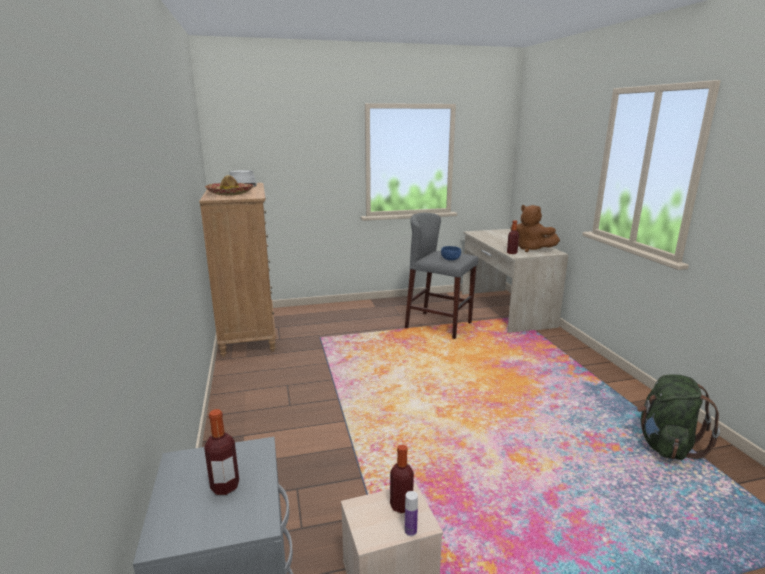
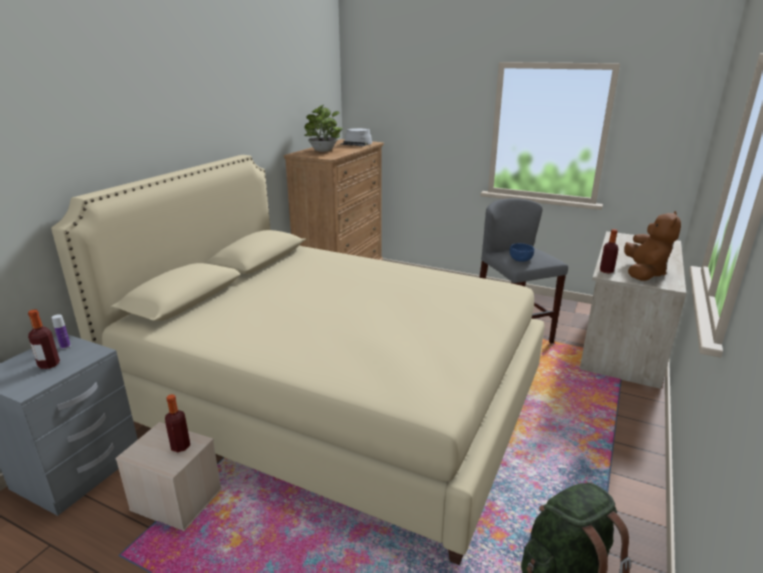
camera: 40 degrees right, 5 degrees up
hat [205,175,253,195] -> potted plant [304,105,343,152]
bottle [405,491,418,536] -> bottle moved to [51,314,71,349]
brown plush toy [510,205,560,252] -> brown plush toy turned 150 degrees counterclockwise [624,211,681,281]
none -> beige bed [51,155,545,565]

